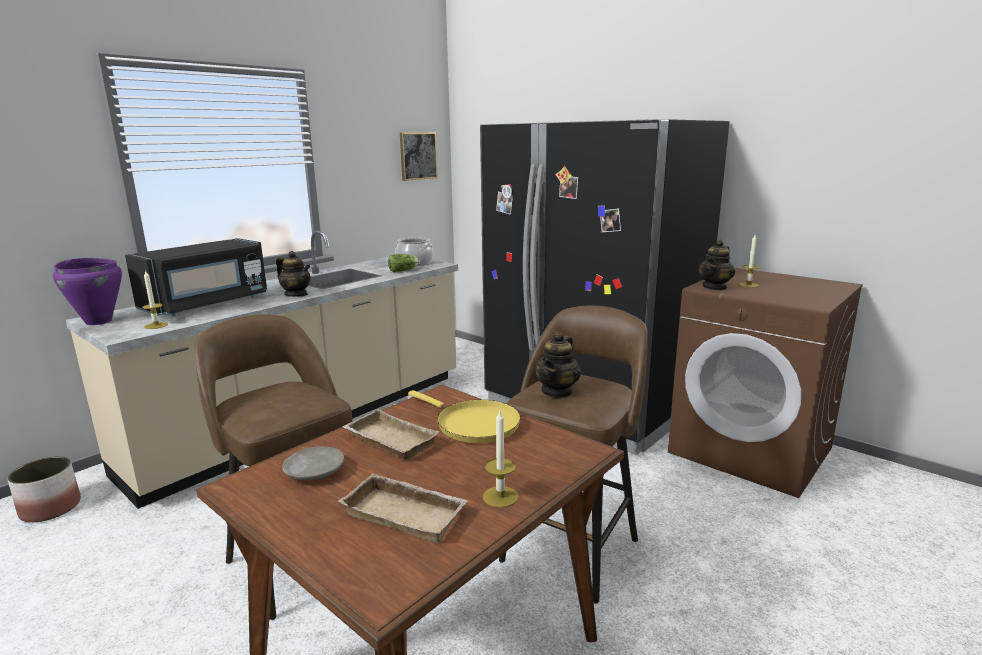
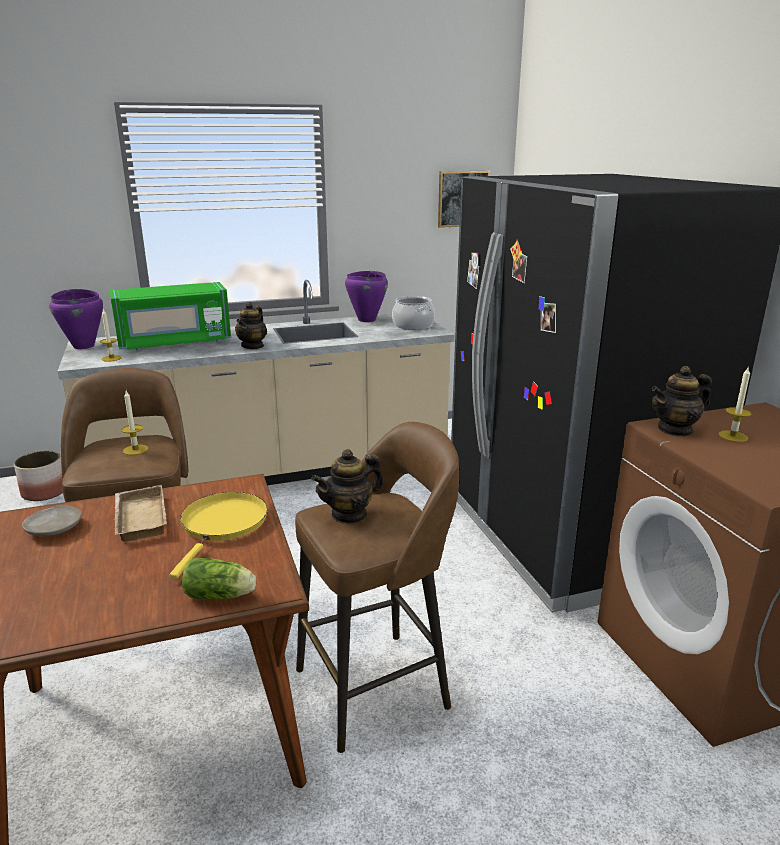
camera: 30 degrees right, 5 degrees up
black microwave [125,238,267,316] -> green microwave [110,282,231,351]
teapot [276,251,311,297] -> teapot turned 45 degrees clockwise [235,302,267,349]
beige tray [338,473,468,543] -> none
lettuce [388,254,420,272] -> lettuce moved to [182,557,256,600]
yellow frying pan [408,390,521,443] -> yellow frying pan turned 150 degrees counterclockwise [169,492,268,579]
candle [483,411,519,508] -> candle moved to [121,391,148,455]
none -> purple cooking pot [345,271,388,322]

